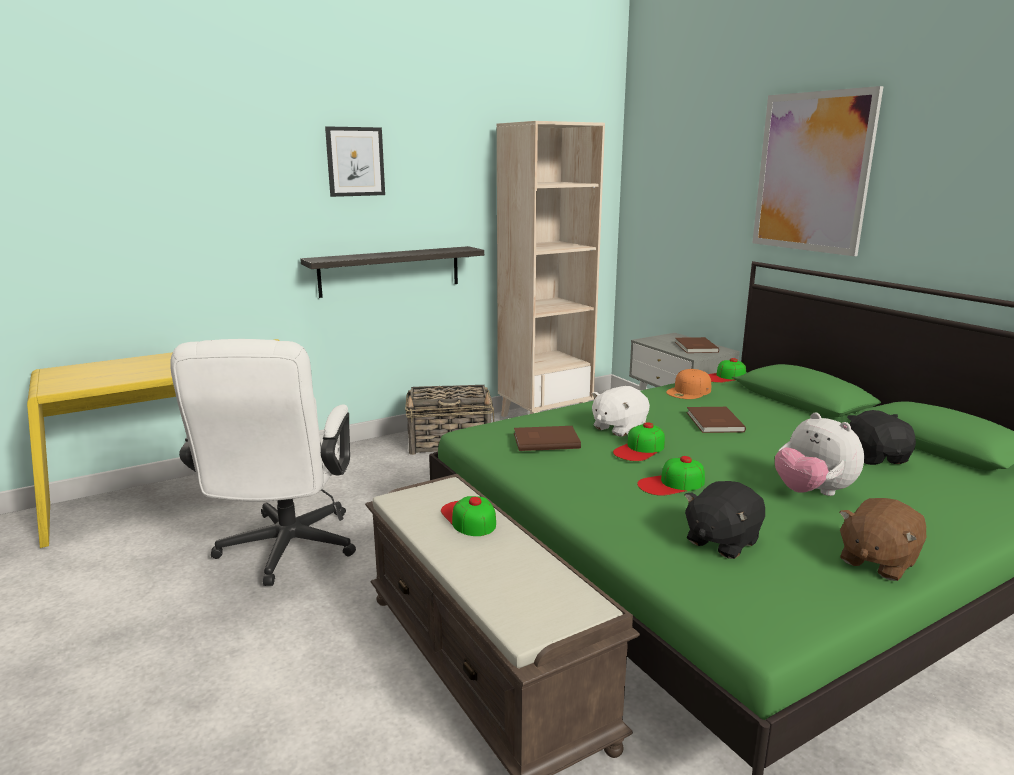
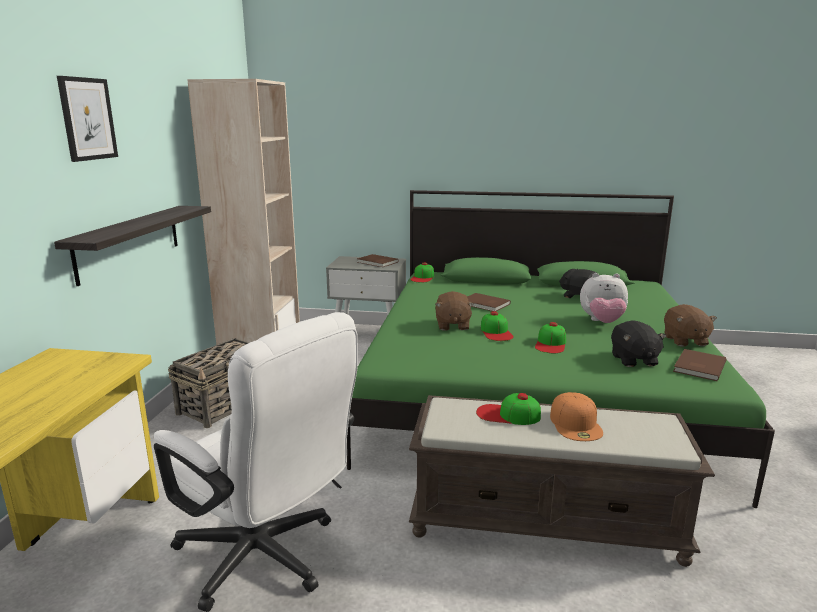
camera: 50 degrees left, 0 degrees up
brown book [514,426,581,451] -> brown book moved to [673,349,726,381]
white plush toy [592,386,650,437] -> brown plush toy [435,291,474,331]
orange cap [666,369,711,399] -> orange cap moved to [550,392,603,441]
picture [752,86,884,256] -> none

